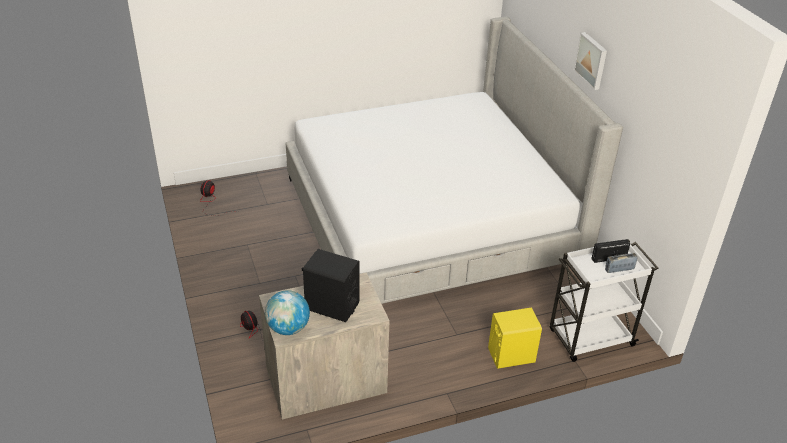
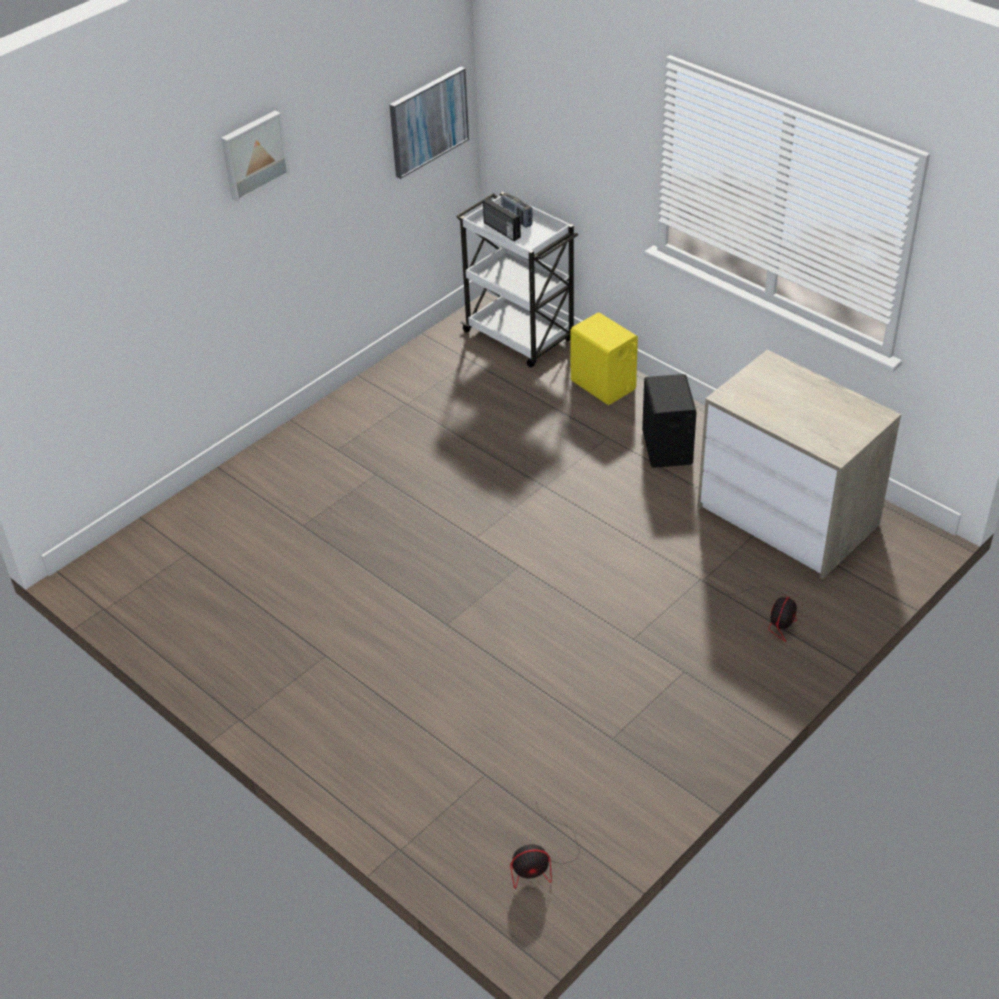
camera: 115 degrees left, 5 degrees up
globe [265,290,310,335] -> none
bed [286,16,623,304] -> none
black speaker [302,249,360,322] -> black speaker moved to [642,374,697,468]
none -> picture [389,66,469,179]

